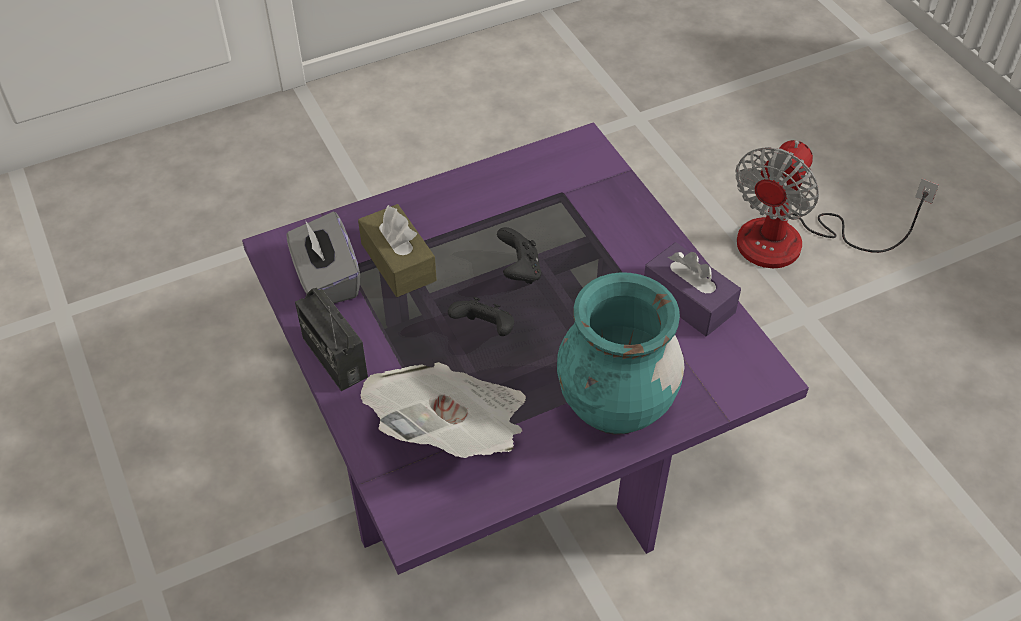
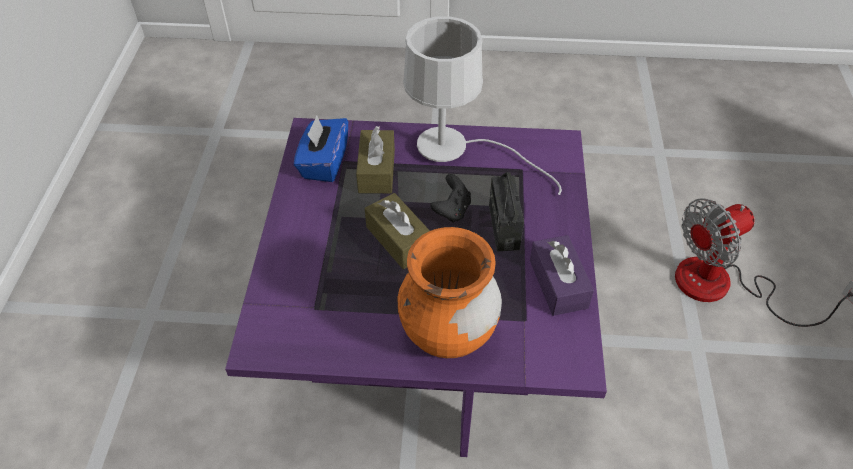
camera: 30 degrees right, 0 degrees up
grey tissue box [286,212,360,303] -> blue tissue box [294,115,348,182]
radio [295,288,368,391] -> radio moved to [489,172,524,251]
newspaper [361,362,526,458] -> none
black game controller [448,297,514,336] -> brown tissue box [365,193,430,269]
turquoise vase [557,272,685,435] -> orange vase [398,227,502,358]
none -> white table lamp [403,16,562,195]

